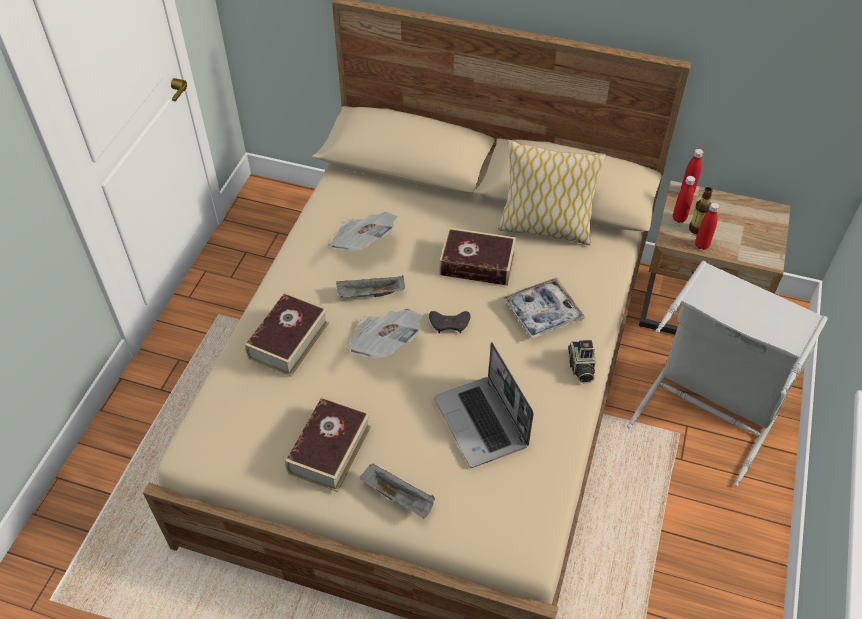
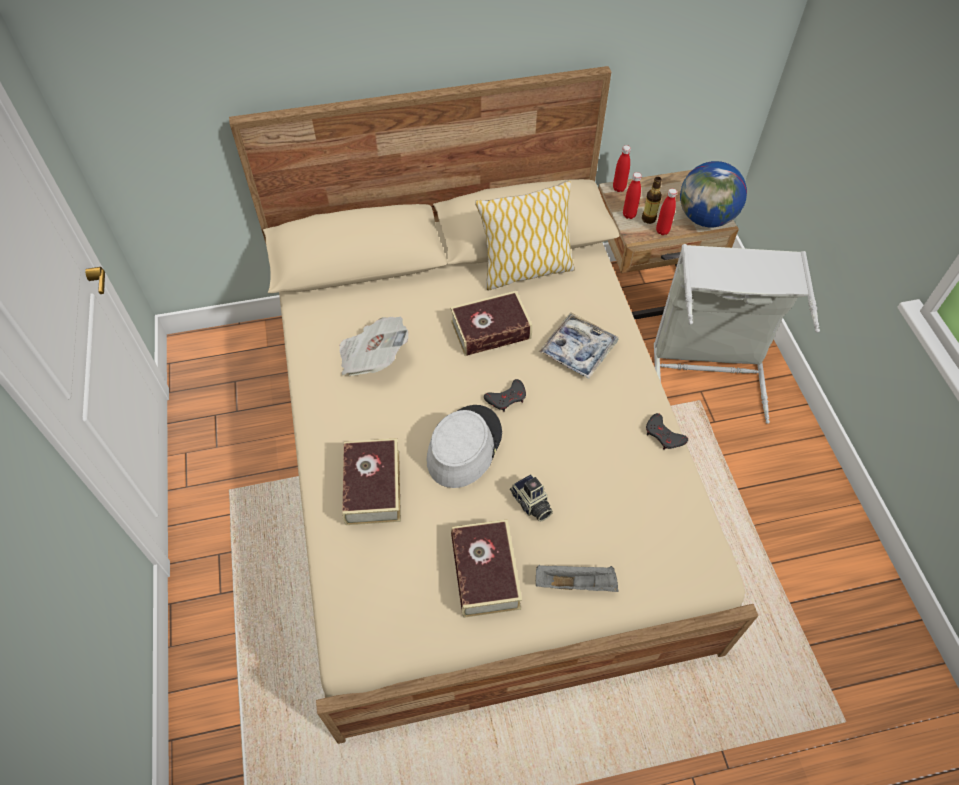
camera: 30 degrees left, 5 degrees up
grey tray [336,276,405,298] -> none
newspaper [346,309,423,359] -> grey hat [426,405,502,488]
laptop [434,342,534,468] -> none
camera [568,340,596,383] -> camera moved to [510,474,553,522]
none -> grey game controller [646,413,688,450]
none -> globe [680,161,747,227]

